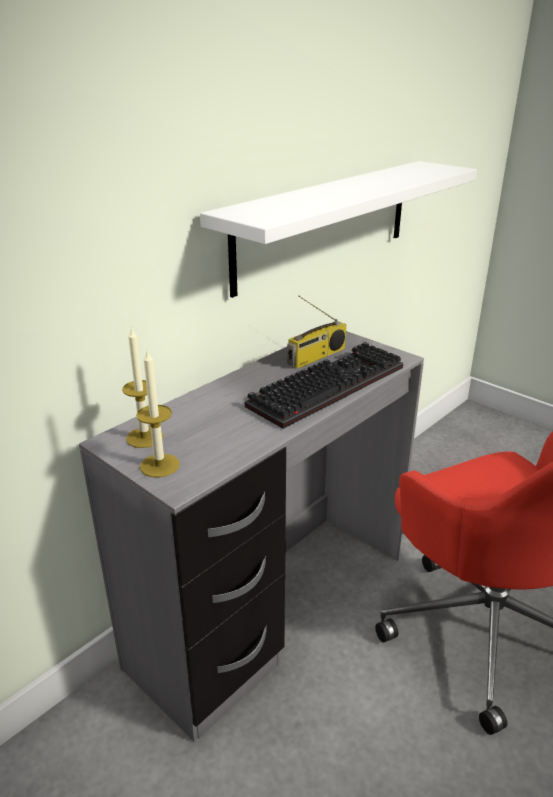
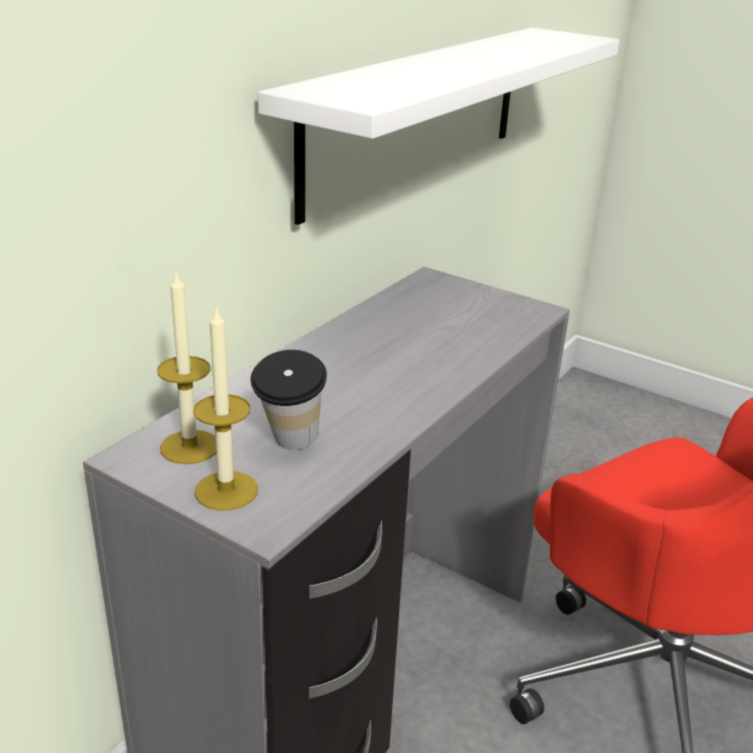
camera: 10 degrees left, 0 degrees up
keyboard [245,342,403,429] -> none
radio [287,296,346,369] -> none
none -> cup [250,350,327,450]

